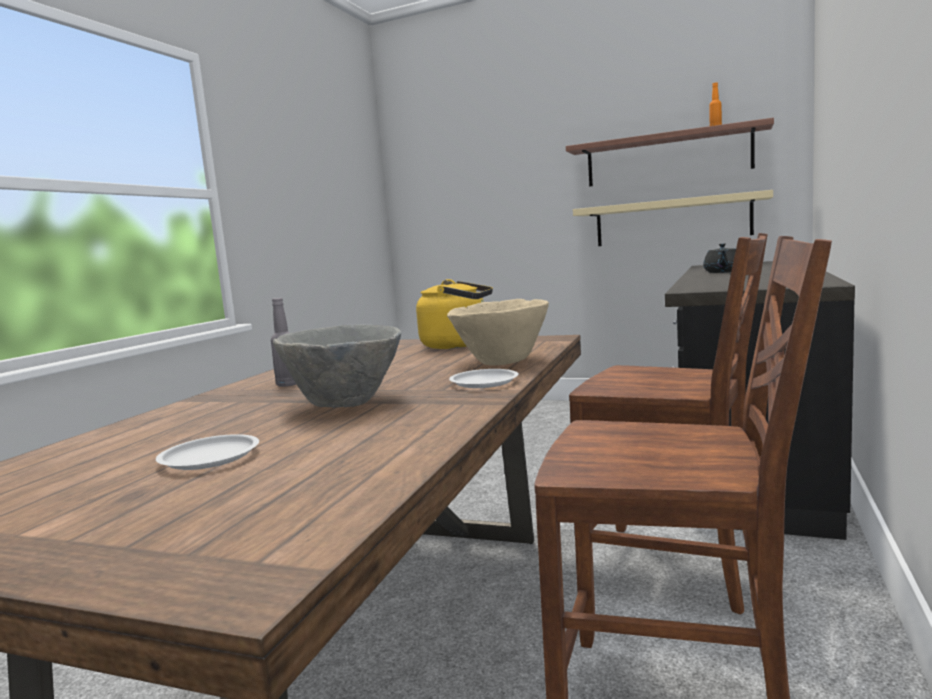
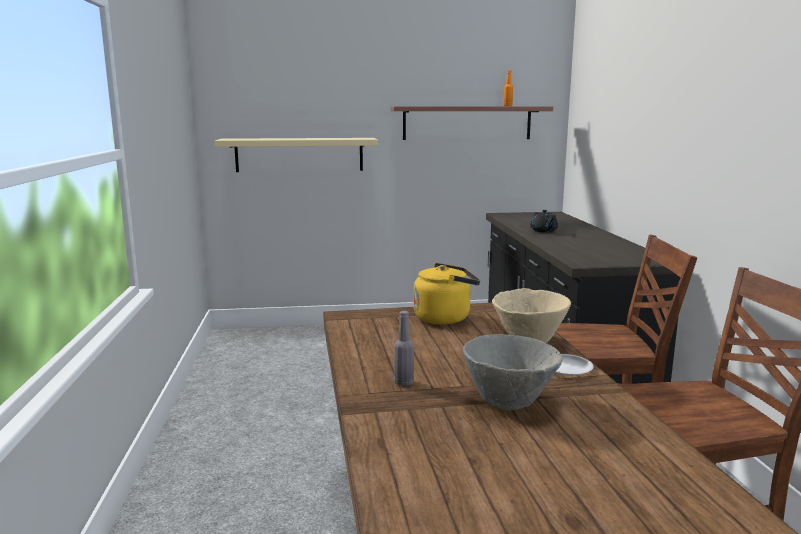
camera: 30 degrees left, 5 degrees up
white plate [156,434,259,470] -> none
beige shelf [573,190,773,246] -> beige shelf moved to [214,138,378,172]

